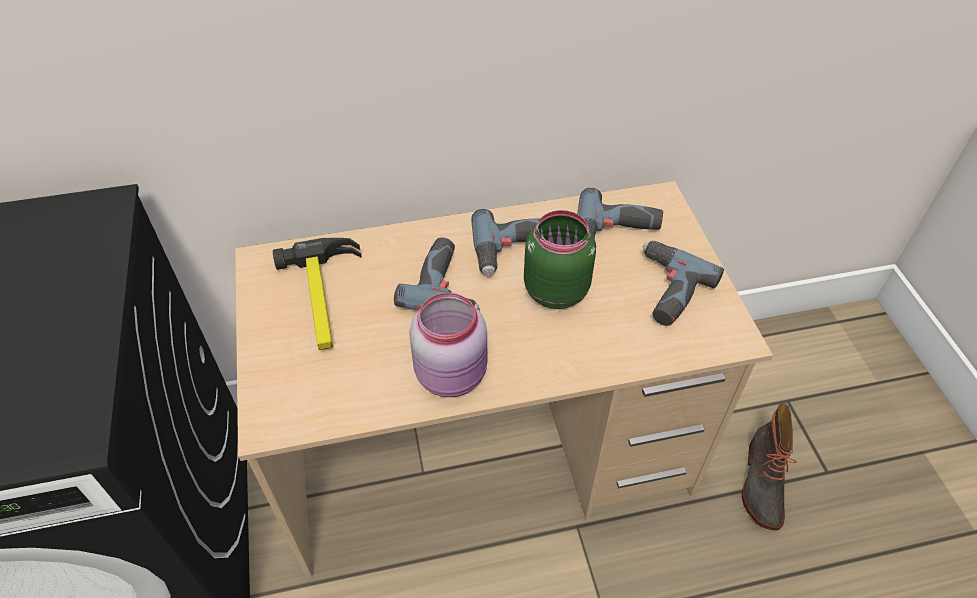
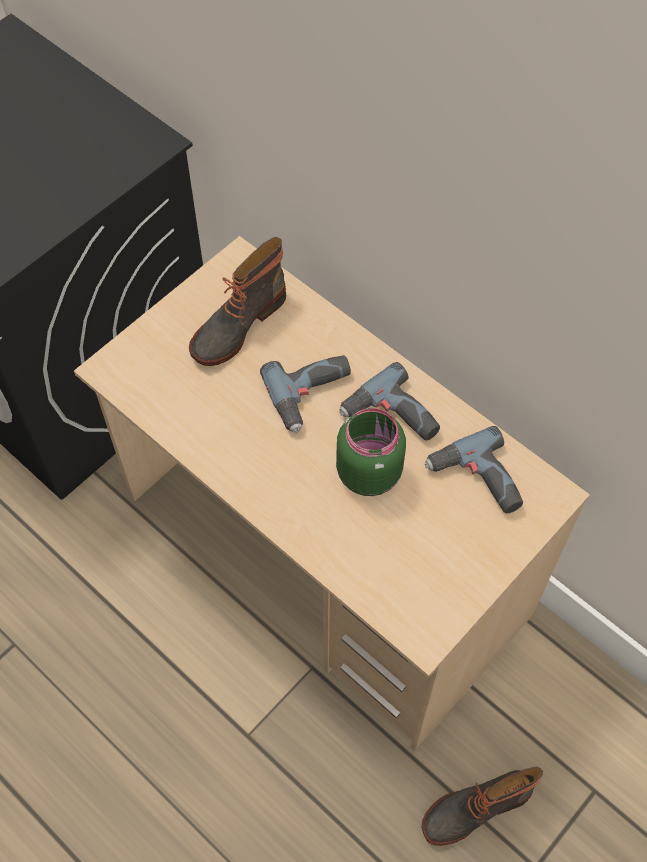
camera: 55 degrees right, 10 degrees up
hammer [273,238,362,350] -> boot [189,237,286,366]
pink jar [409,293,487,397] -> none
power drill [643,241,724,326] -> none

